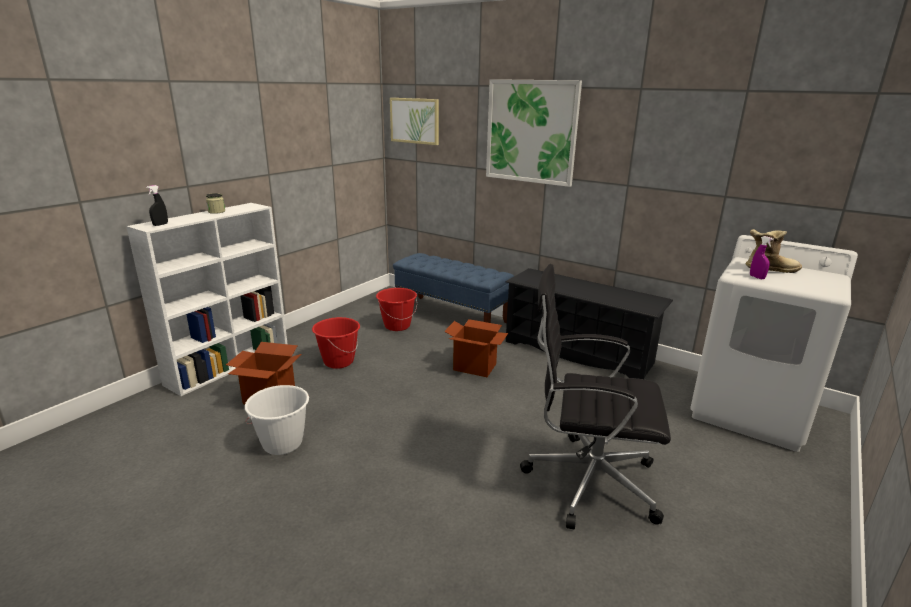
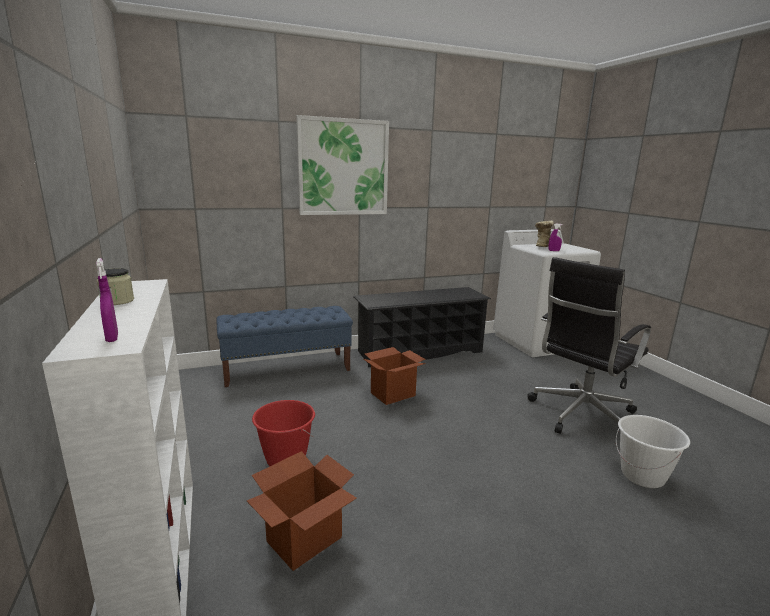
camera: 55 degrees left, 5 degrees down
black spray bottle [146,185,168,226] -> purple spray bottle [96,258,118,342]
white bucket [245,385,309,455] -> white bucket moved to [616,415,690,488]
red bucket [376,288,417,331] -> none
picture [390,98,439,145] -> none

